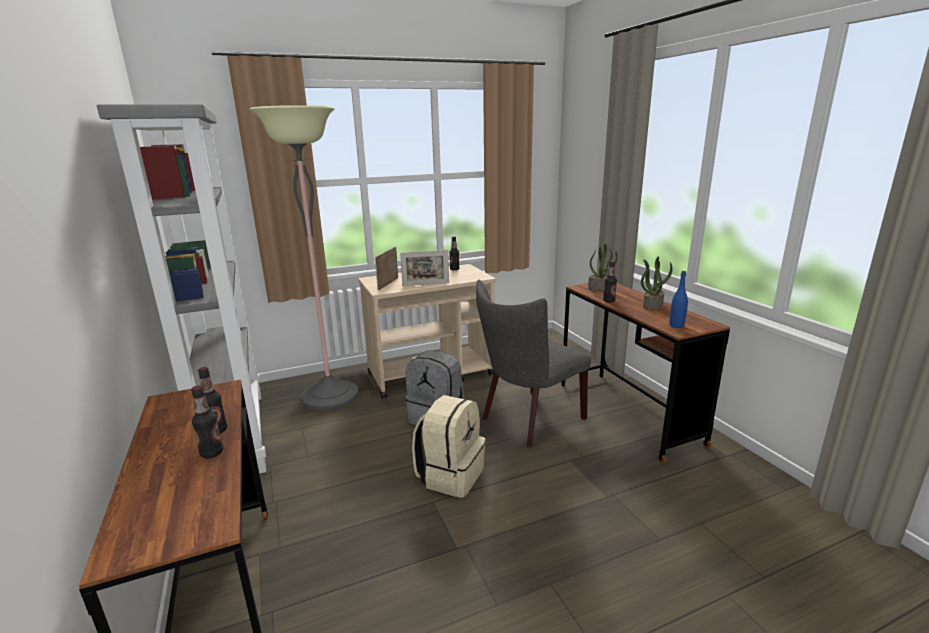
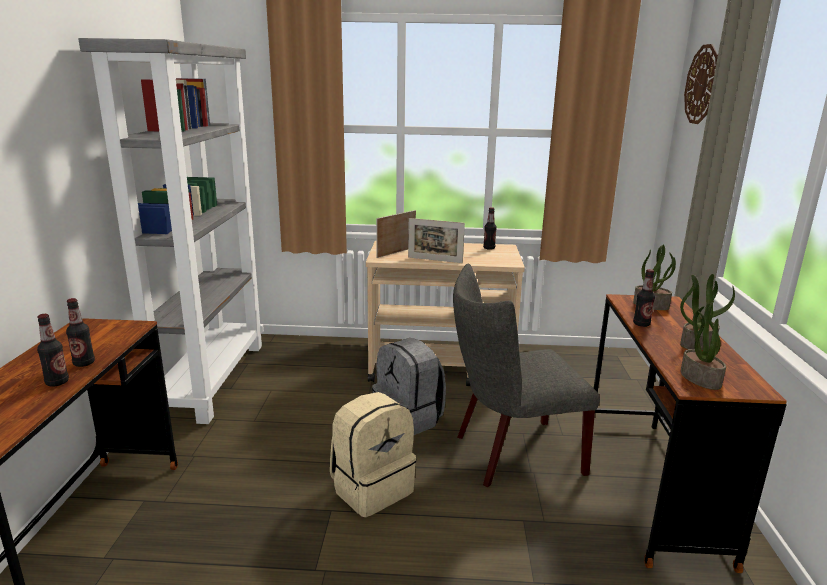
camera: 25 degrees right, 0 degrees up
floor lamp [249,105,359,410] -> none
blue bottle [669,271,688,328] -> potted plant [680,301,726,390]
none -> wall clock [684,44,718,124]

